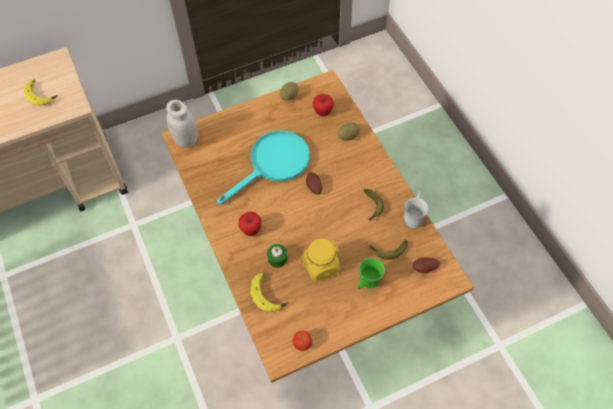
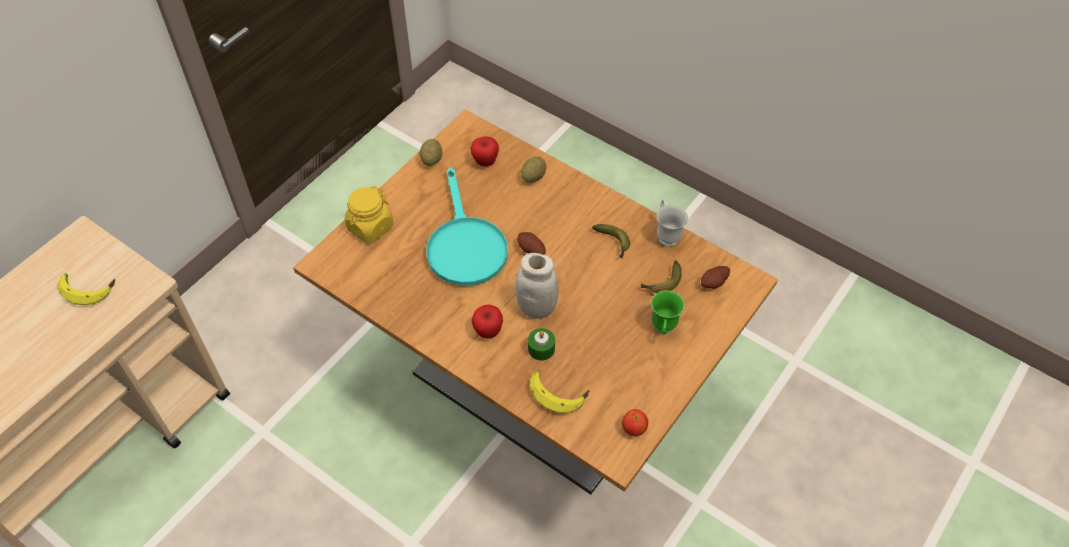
camera: 30 degrees left, 5 degrees down
white jar [166,100,198,148] -> white jar moved to [516,253,559,319]
turquoise frying pan [217,131,310,204] -> turquoise frying pan turned 150 degrees clockwise [427,167,508,286]
yellow jar [301,239,341,281] -> yellow jar moved to [344,186,393,244]

